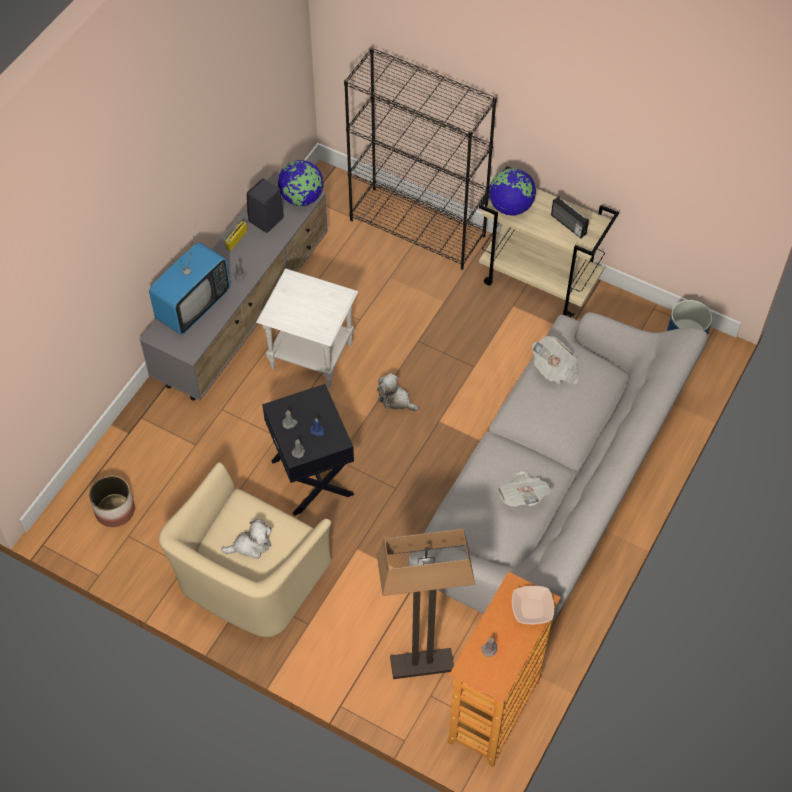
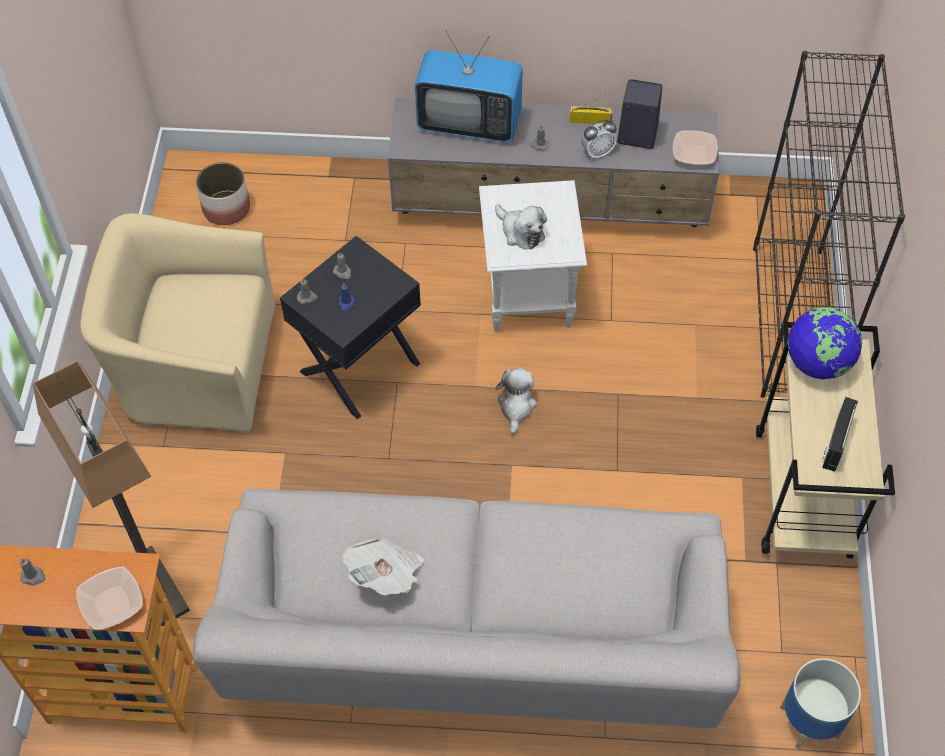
camera: 65 degrees right, 0 degrees up
plush toy [221,519,272,559] -> plush toy moved to [495,204,547,249]
globe [278,160,324,206] -> bowl [673,130,718,165]
newspaper [532,336,578,385] -> none
none -> alarm clock [581,120,617,159]

